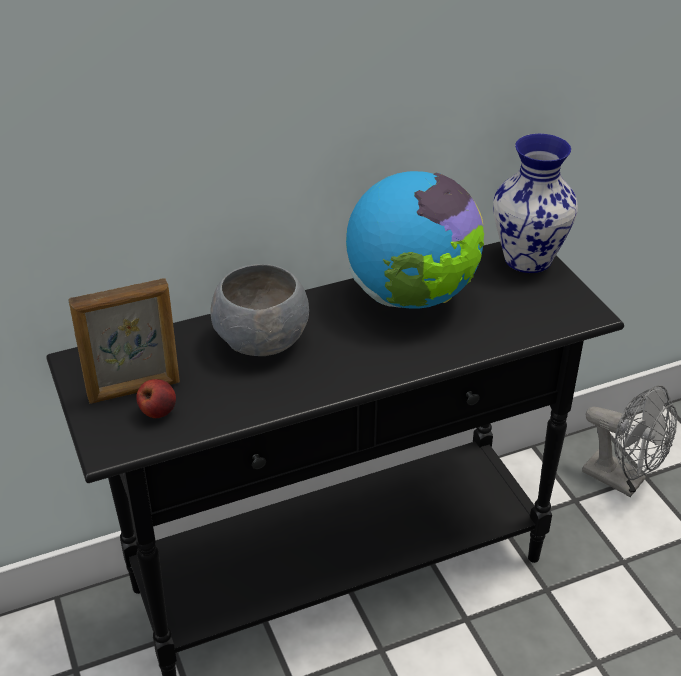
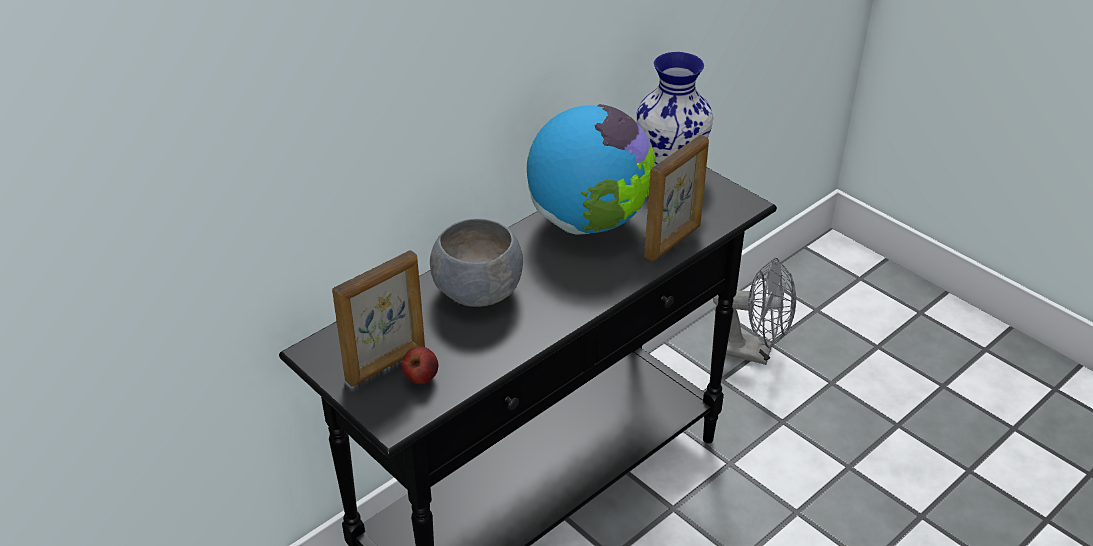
camera: 20 degrees left, 0 degrees up
none -> picture frame [644,135,709,262]

